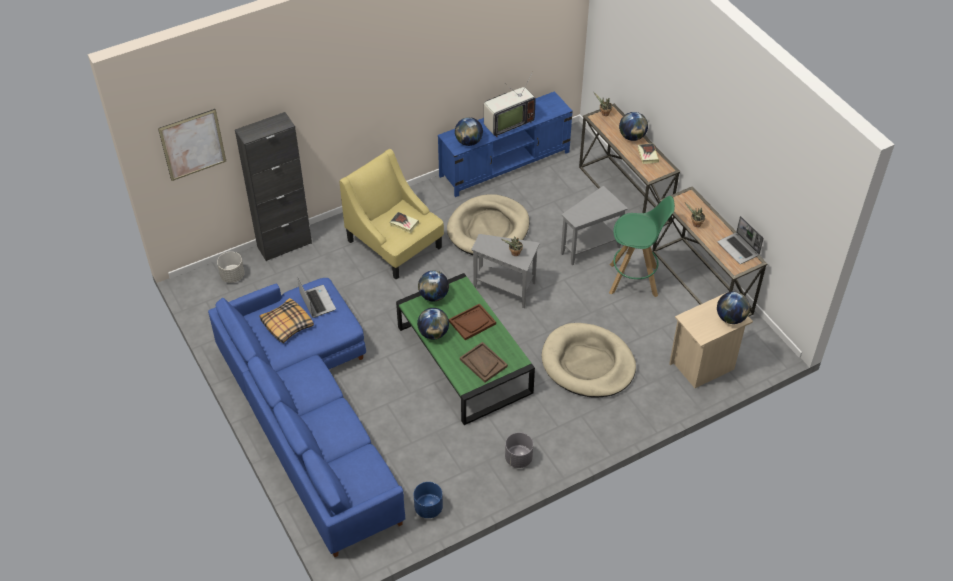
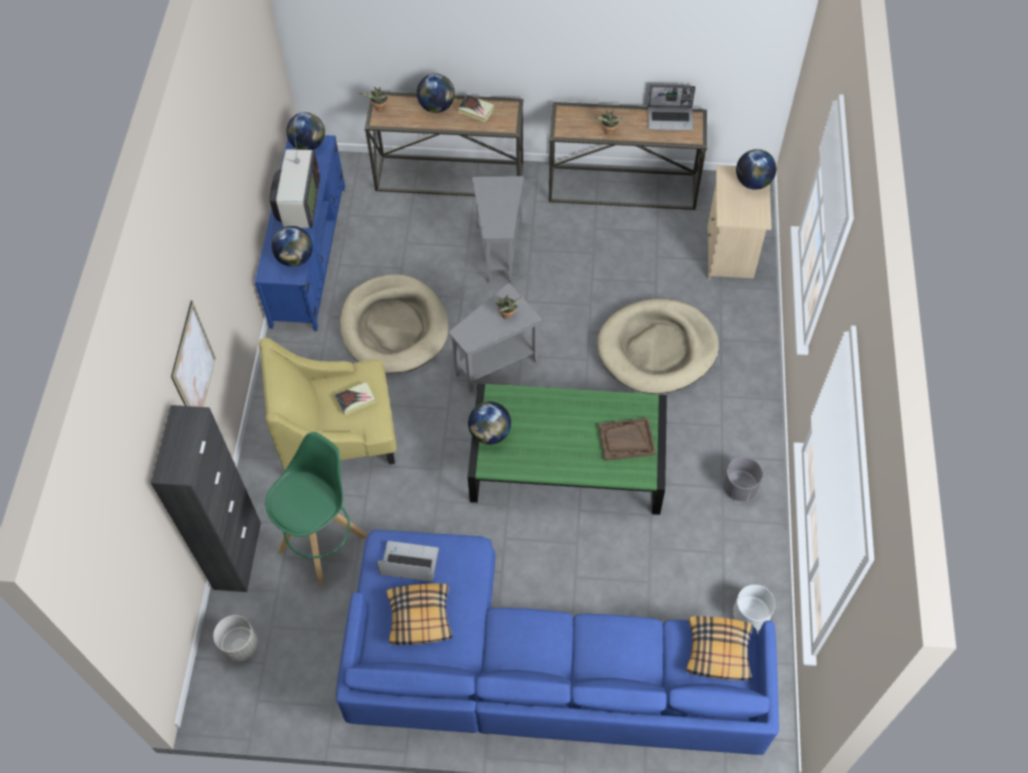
camera: 55 degrees left, 10 degrees up
picture [158,109,226,181] -> picture moved to [171,300,216,407]
blue planter [414,482,443,518] -> white planter [733,585,775,631]
globe [417,308,449,339] -> globe moved to [286,112,325,150]
brown tray [449,303,496,340] -> none
green stool [609,196,675,297] -> green stool moved to [265,432,367,585]
none -> pillow [686,616,753,680]

